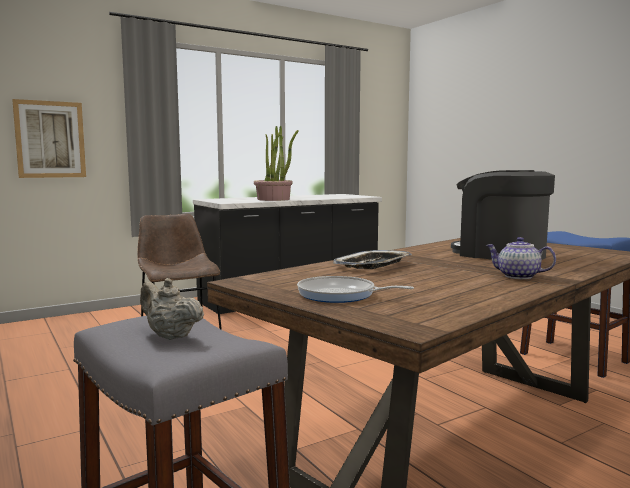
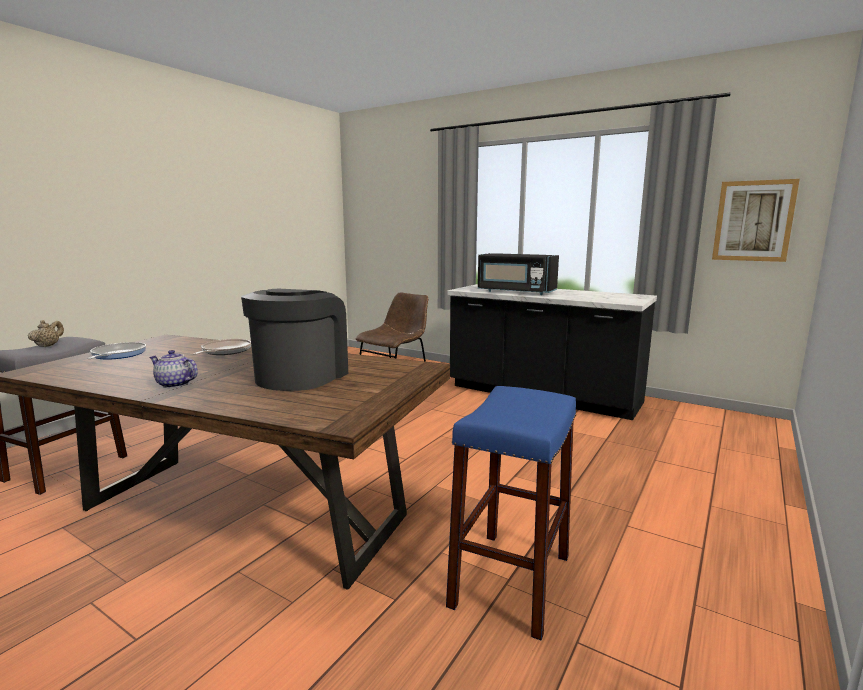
camera: 65 degrees right, 5 degrees up
picture [12,99,86,178] -> picture moved to [712,179,800,262]
potted plant [254,126,299,201] -> black microwave [478,253,559,295]
tray [333,250,412,269] -> frying pan [193,339,251,355]
teapot [486,237,556,279] -> teapot turned 75 degrees counterclockwise [150,350,198,388]

